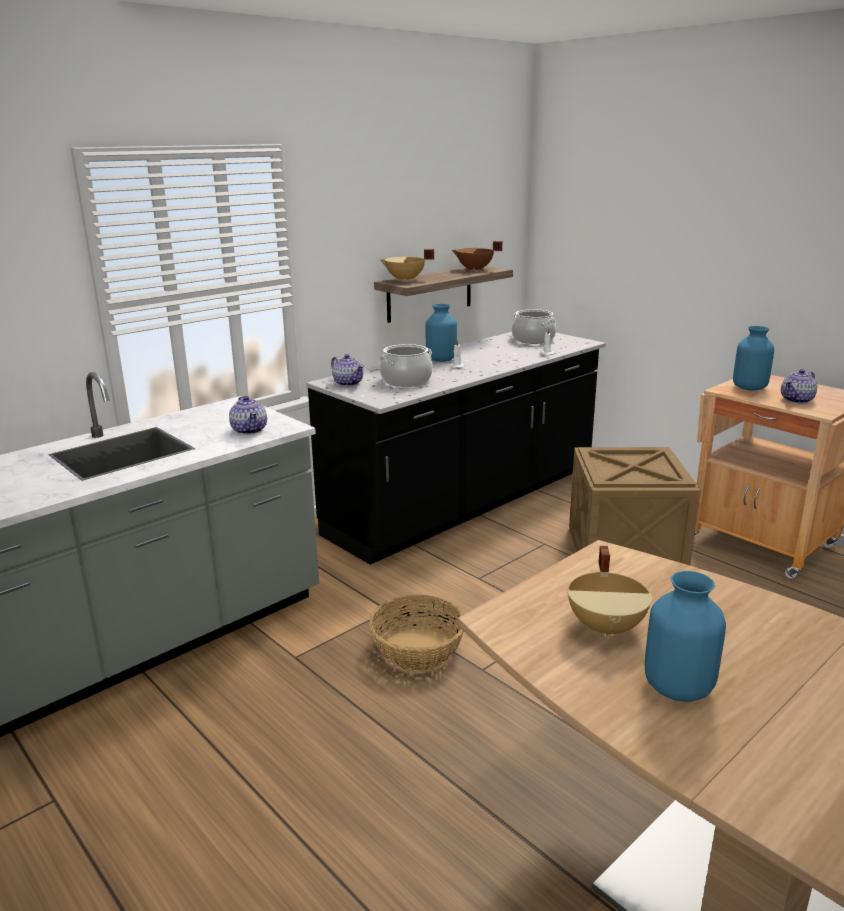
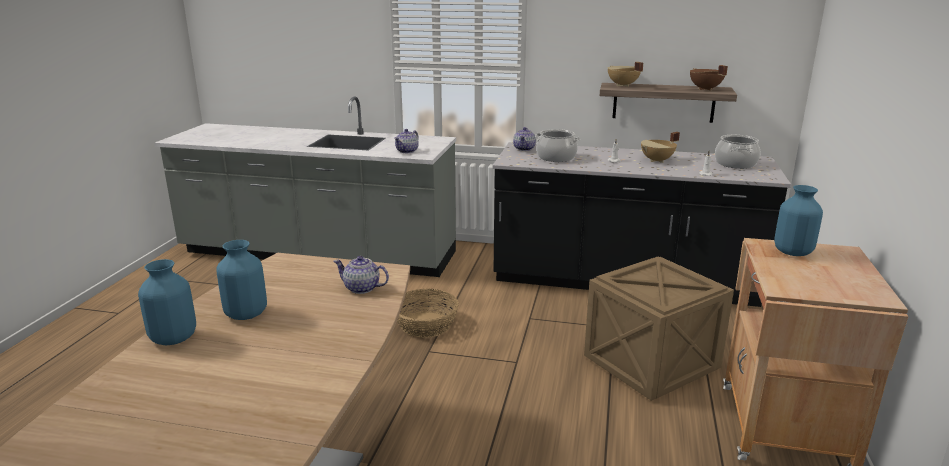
camera: 55 degrees right, 0 degrees up
blue vase [426,304,457,362] -> blue vase moved to [138,259,196,345]
beige cooking pot [567,546,652,639] -> beige cooking pot moved to [641,132,680,163]
teapot [781,369,817,404] -> teapot moved to [334,256,389,294]

